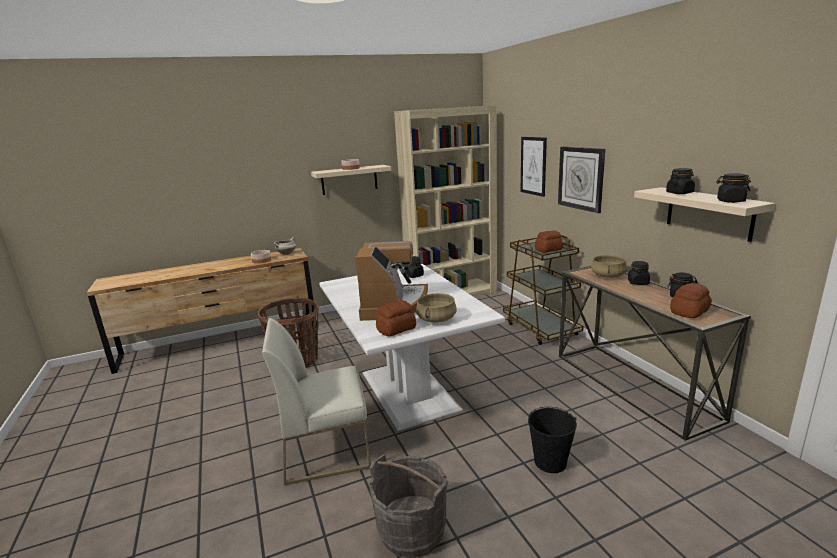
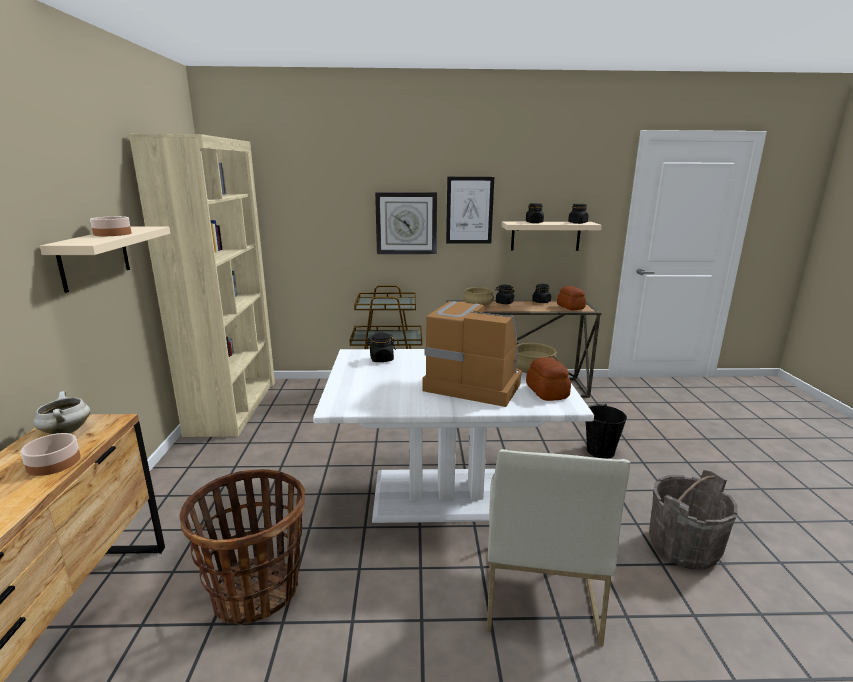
camera: 70 degrees left, 0 degrees up
picture [521,137,547,197] -> picture moved to [446,177,494,244]
bread [535,230,563,253] -> none

